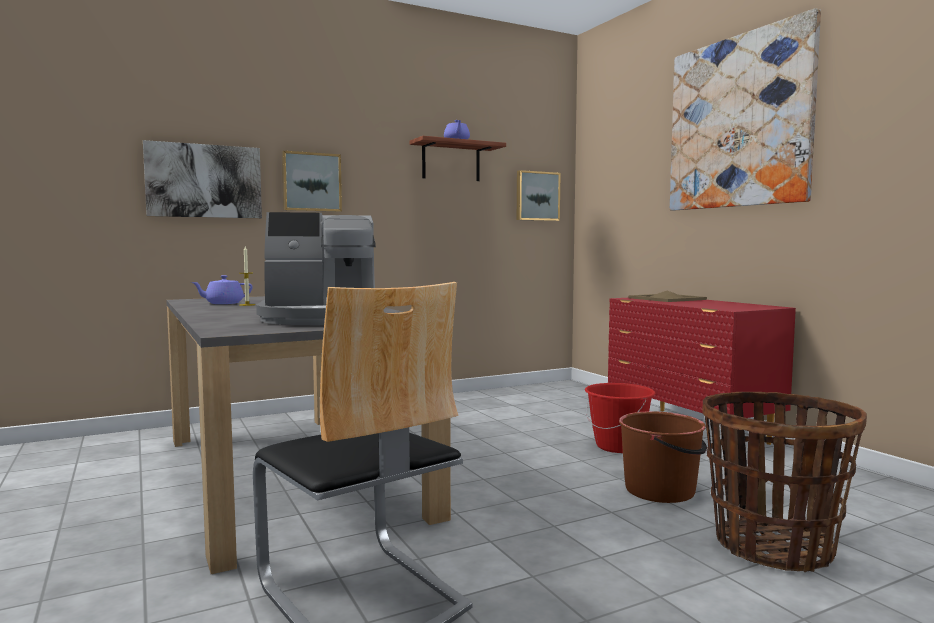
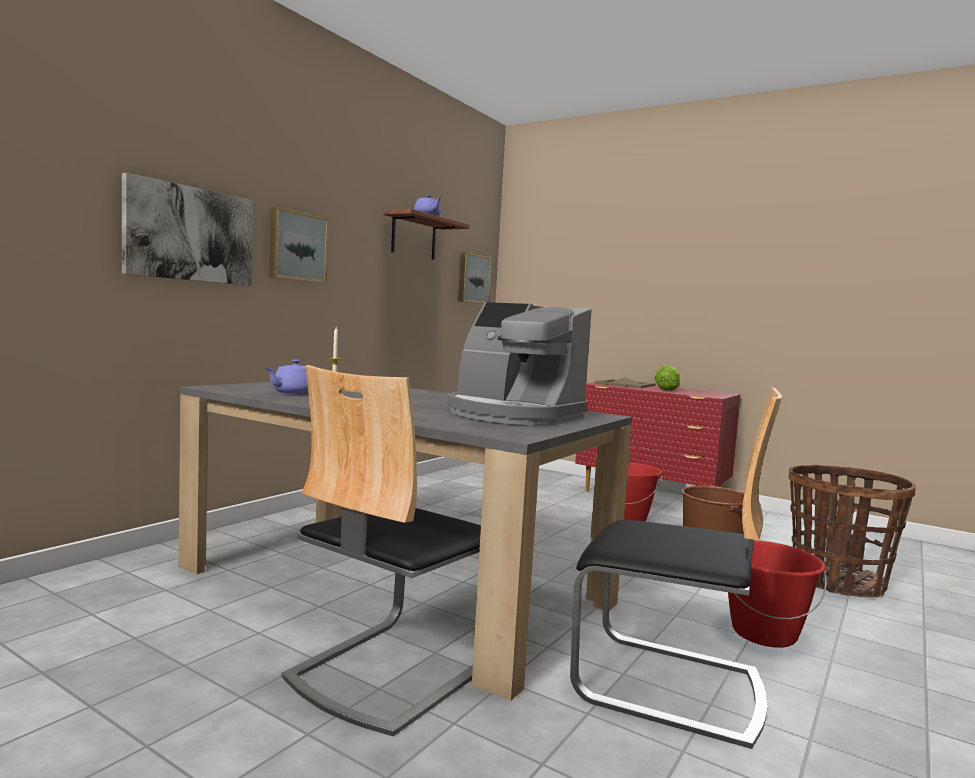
camera: 30 degrees left, 0 degrees up
coffee machine [256,212,376,325] -> coffee machine turned 75 degrees clockwise [447,302,592,425]
picture [670,8,821,210] -> none
none -> chair [281,365,481,736]
none -> lettuce [655,366,680,391]
none -> red bucket [728,540,827,648]

